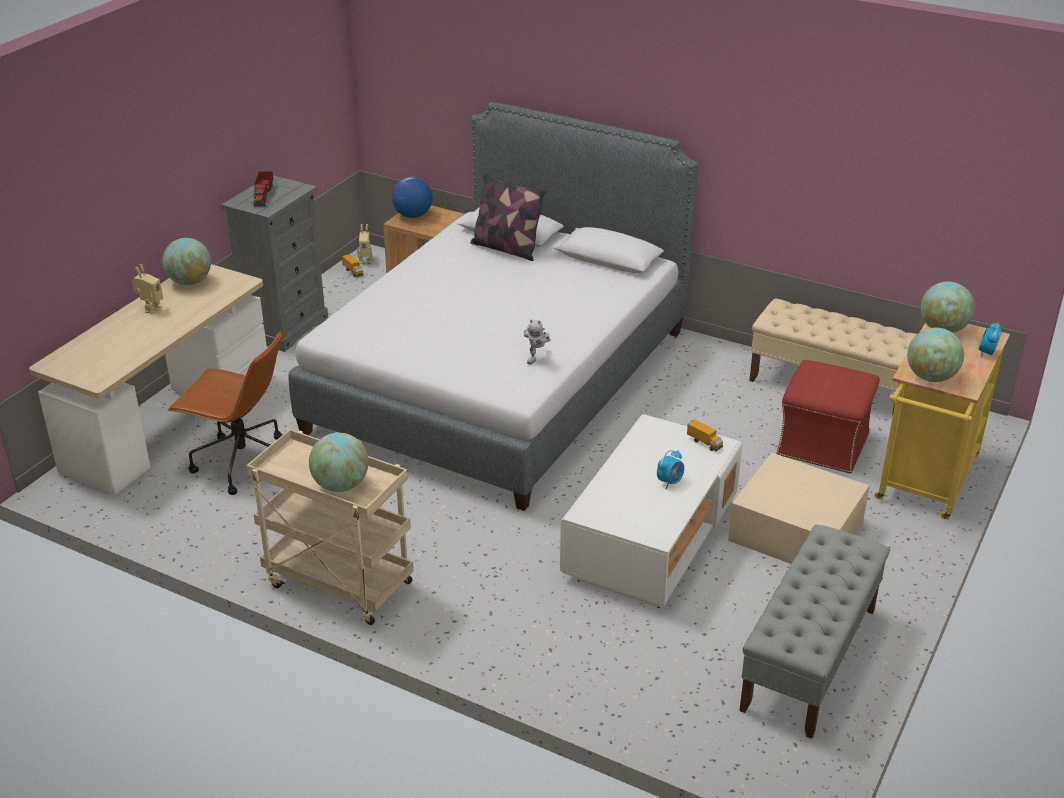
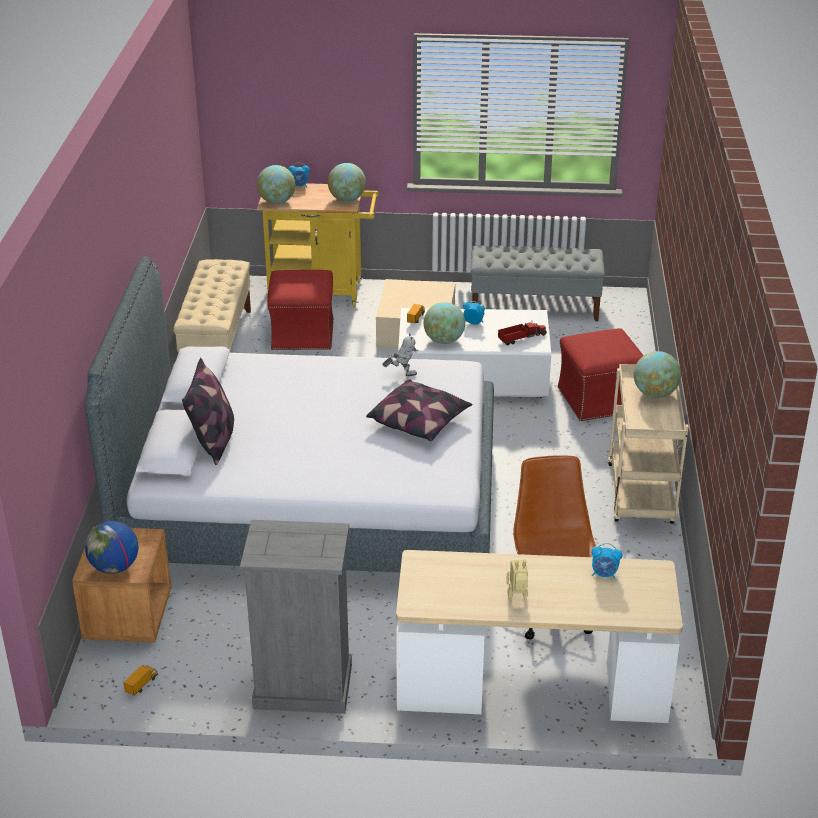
camera: 115 degrees left, 0 degrees up
globe [162,238,211,285] -> globe moved to [424,302,465,344]
toy truck [253,171,273,207] -> toy truck moved to [498,323,547,346]
toy robot [357,224,373,264] -> none
none -> pillow [366,380,473,441]
none -> red ottoman [558,328,643,421]
none -> alarm clock [591,543,622,579]

